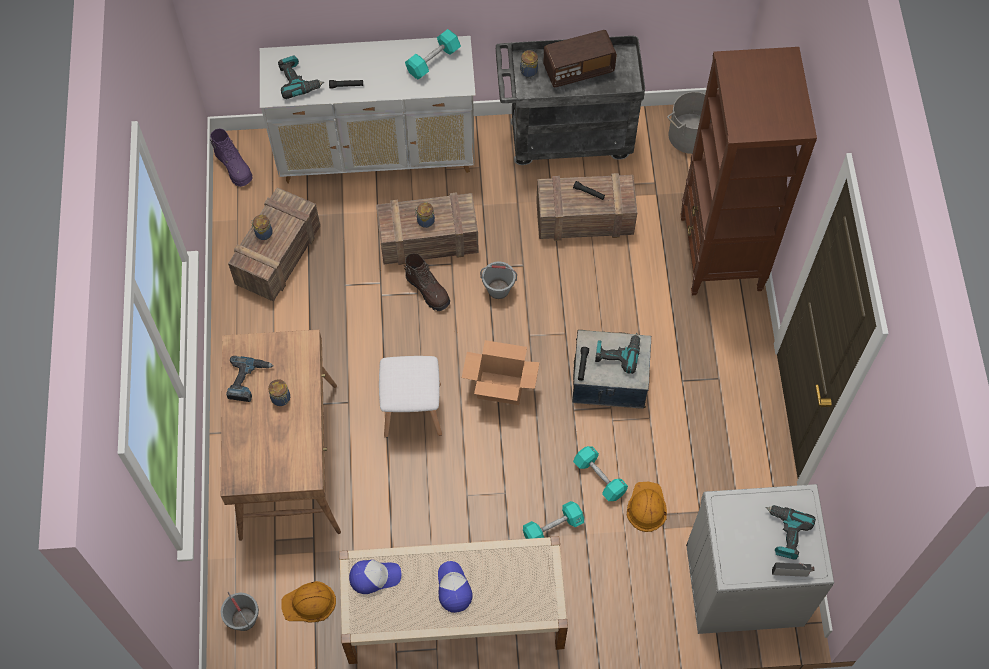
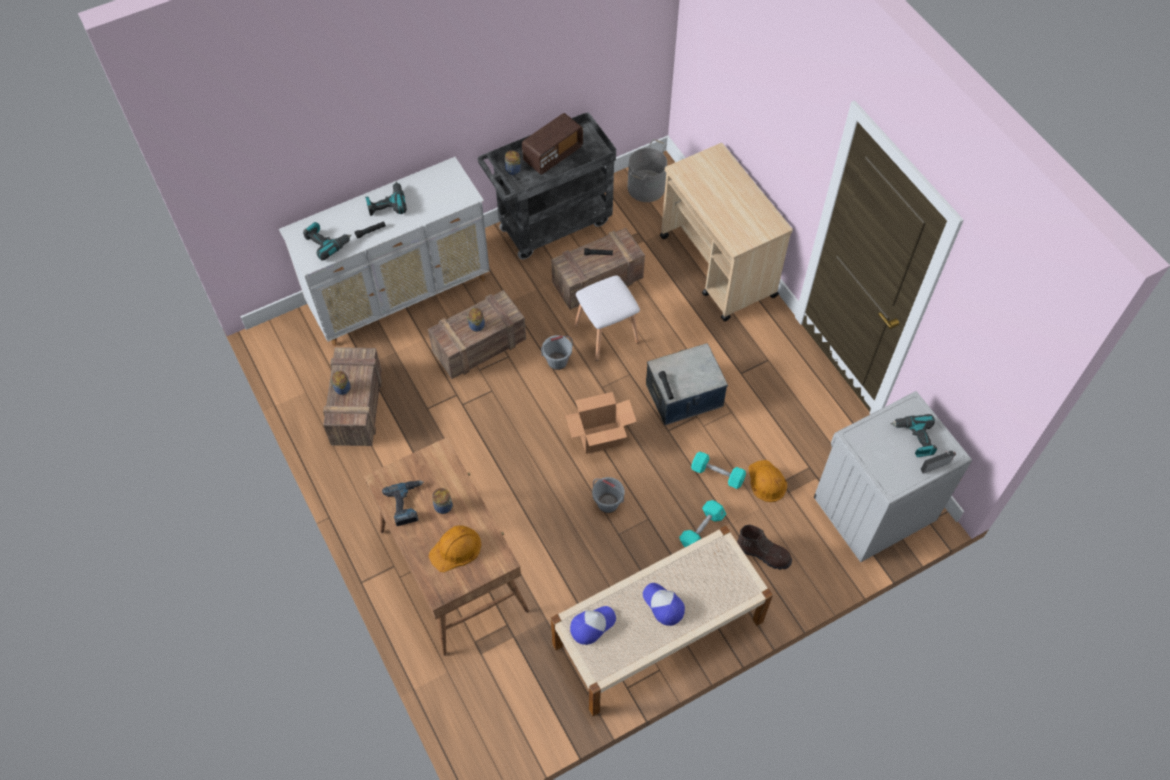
camera: 25 degrees left, 5 degrees down
purple boot [210,128,253,187] -> none
grey bucket [221,592,259,631] -> grey bucket moved to [592,477,625,513]
orange hard hat [282,581,336,623] -> orange hard hat moved to [428,525,481,572]
white stool [379,356,442,438] -> white stool moved to [575,275,640,361]
brown boot [404,253,450,311] -> brown boot moved to [737,525,792,570]
turquoise dumbbell [405,29,461,80] -> none
power drill [595,333,640,374] -> power drill moved to [365,182,407,216]
brown bookcase [680,47,817,295] -> beige cart [660,143,793,321]

